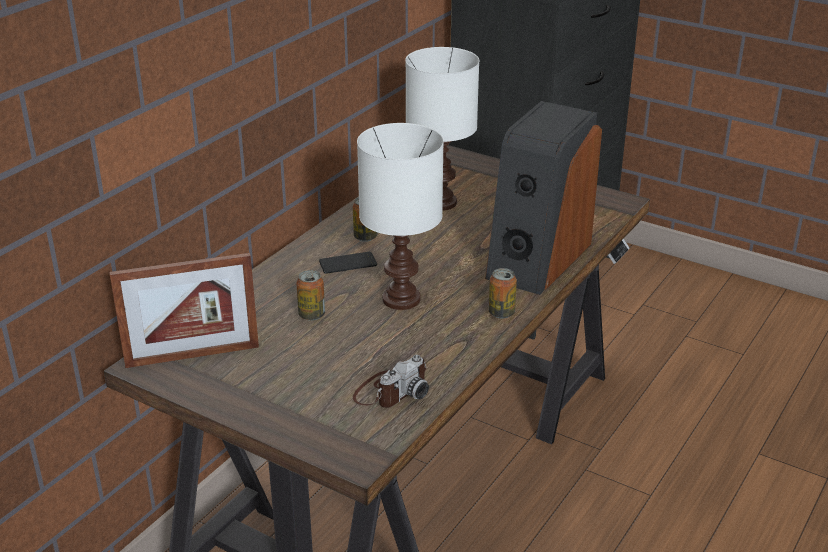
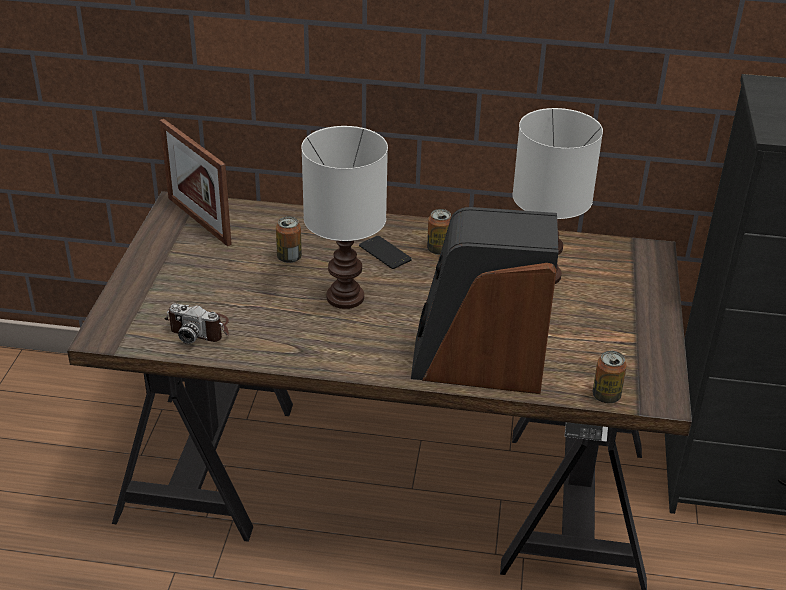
camera: 65 degrees right, 5 degrees up
can [489,268,517,319] -> can moved to [593,351,627,403]

